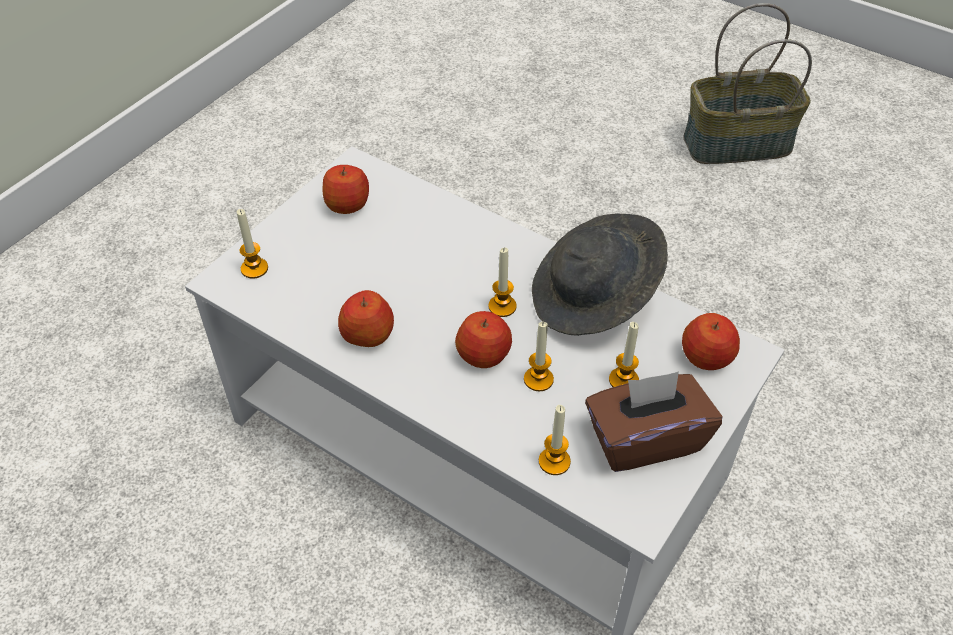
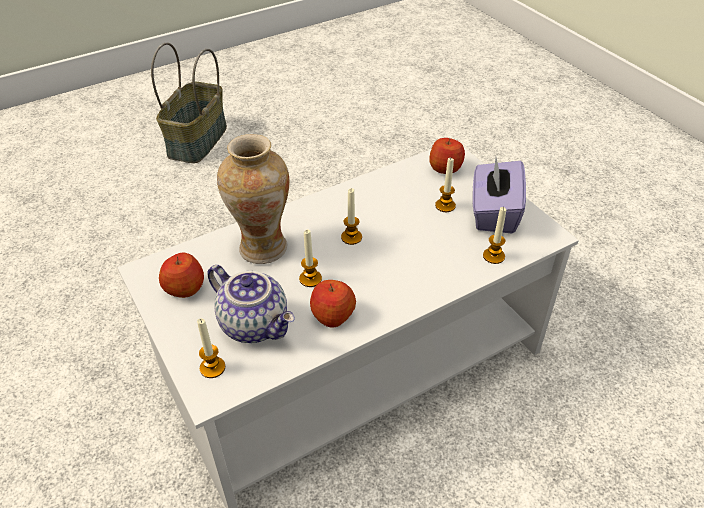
camera: 65 degrees left, 5 degrees down
apple [455,311,512,368] -> none
candle [524,322,554,391] -> candle moved to [299,230,322,287]
grey hat [532,214,668,336] -> none
brown tissue box [585,372,722,472] -> purple tissue box [473,157,526,233]
none -> teapot [207,265,295,343]
none -> vase [217,134,289,264]

